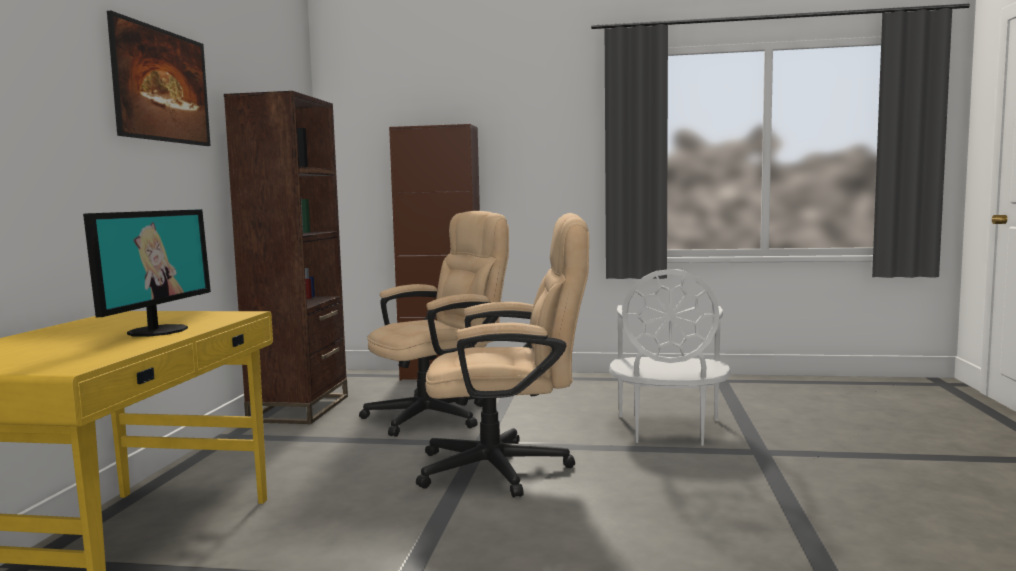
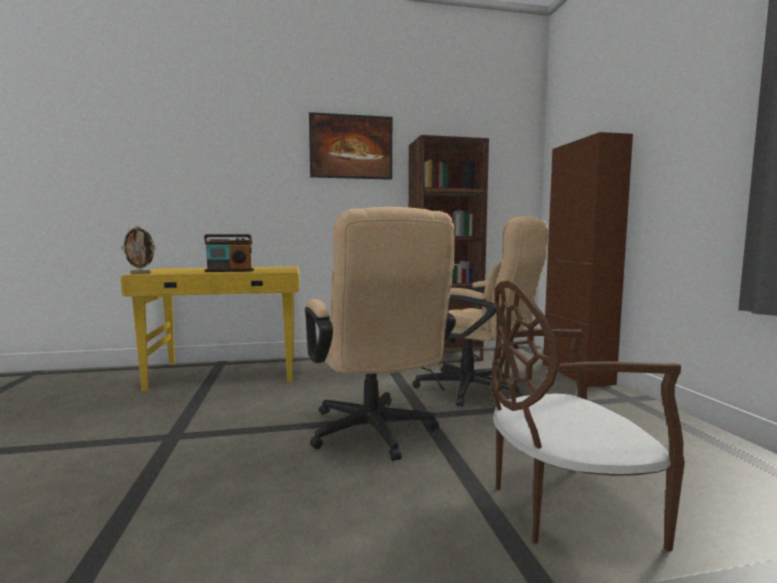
camera: 70 degrees right, 0 degrees up
monitor [83,209,211,337] -> radio [204,234,254,272]
white chair [609,269,731,446] -> brown chair [491,281,685,551]
none -> picture frame [121,226,156,274]

